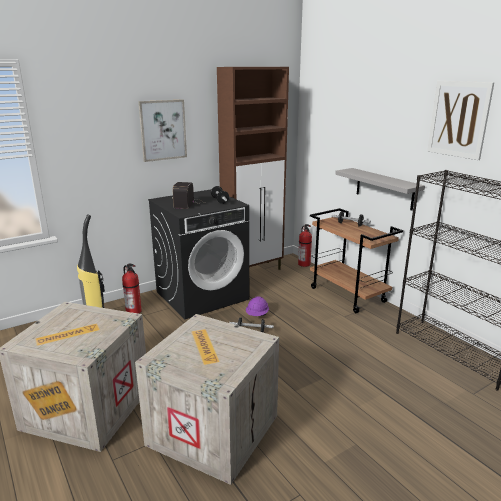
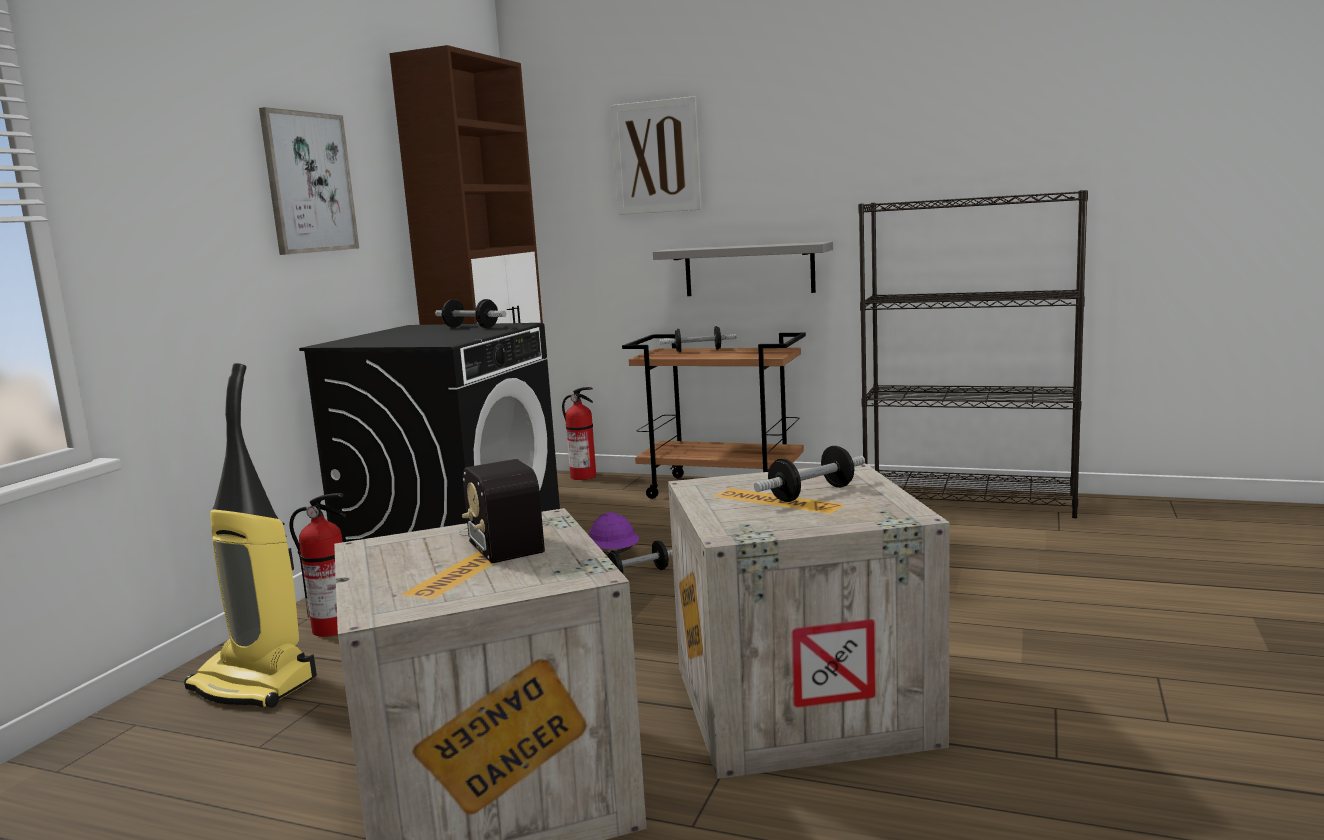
camera: 35 degrees left, 10 degrees down
radio [172,182,206,209] -> radio moved to [458,459,554,563]
picture [427,81,494,160] -> picture moved to [611,96,702,215]
none -> dumbbell [754,446,865,502]

